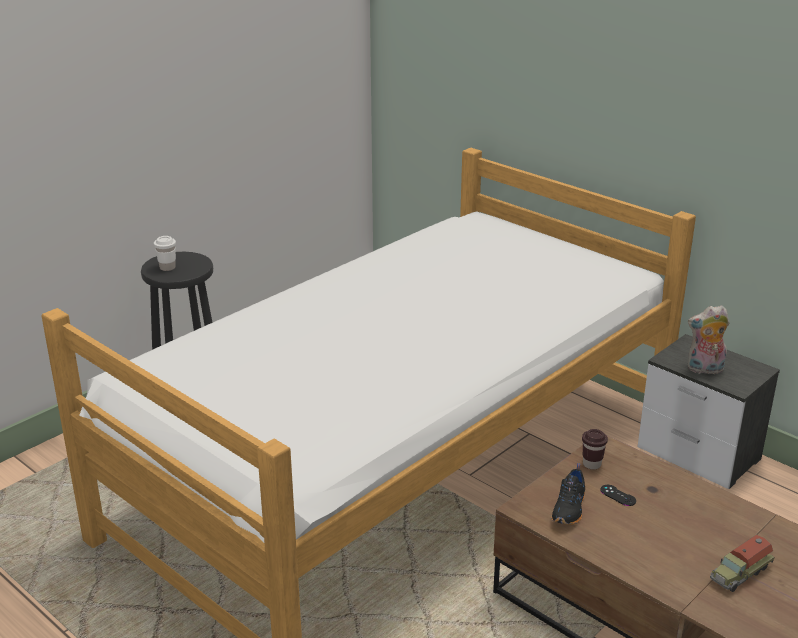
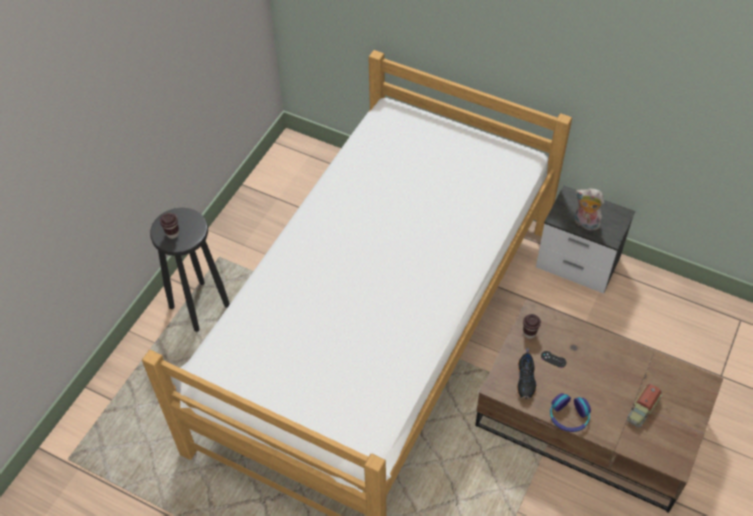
camera: 15 degrees left, 25 degrees up
white cup [154,236,176,271] -> brown cup [160,213,179,239]
plush toy [688,305,730,374] -> plush toy turned 45 degrees clockwise [575,188,604,231]
none -> headphones [550,393,591,432]

